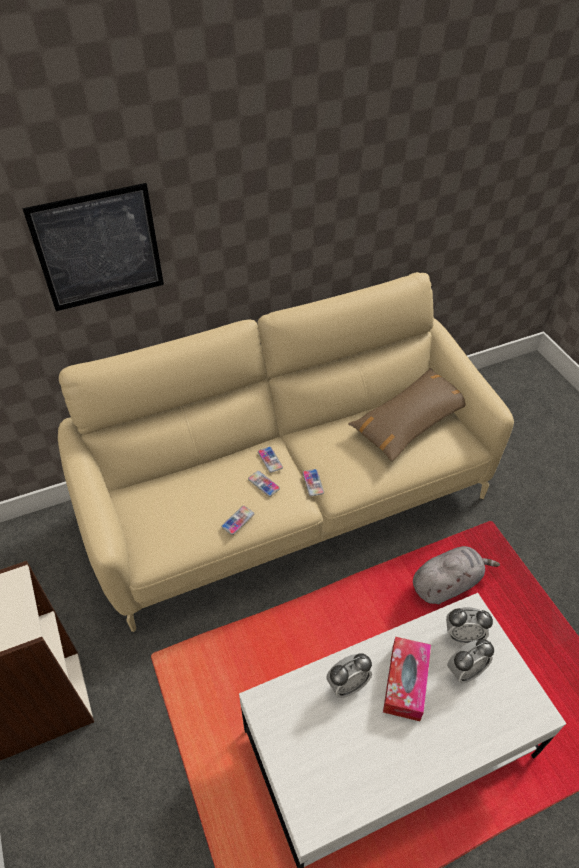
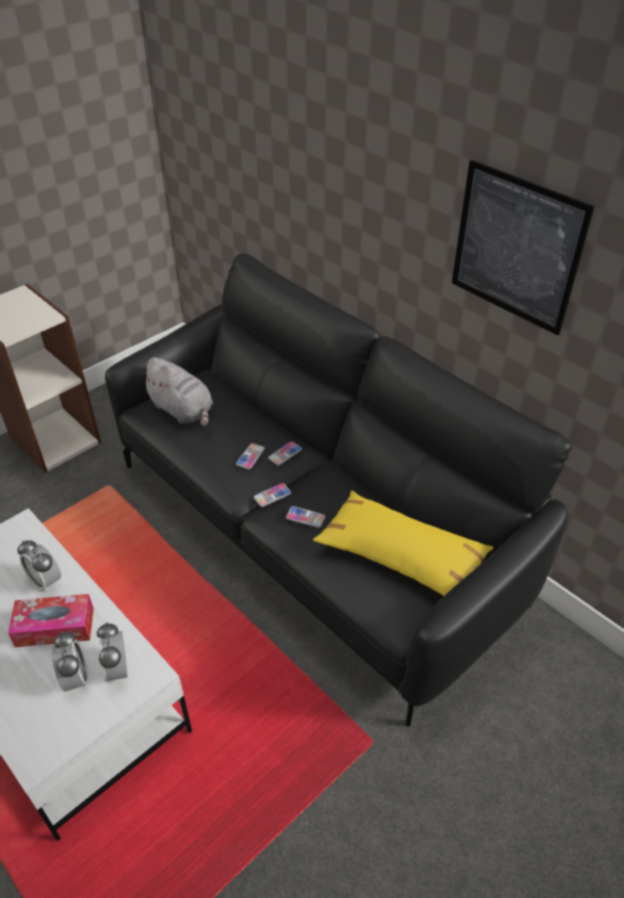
camera: 70 degrees right, 5 degrees down
picture [22,183,164,311] -> picture moved to [452,160,595,336]
beige sofa [58,272,514,632] -> black sofa [105,253,572,726]
phone [221,506,254,535] -> phone moved to [286,506,326,528]
brown pillow [348,368,466,462] -> yellow pillow [313,491,494,596]
grey plush toy [413,546,500,604] -> grey plush toy moved to [140,357,213,426]
alarm clock [447,639,494,684] -> alarm clock turned 150 degrees counterclockwise [52,631,89,692]

